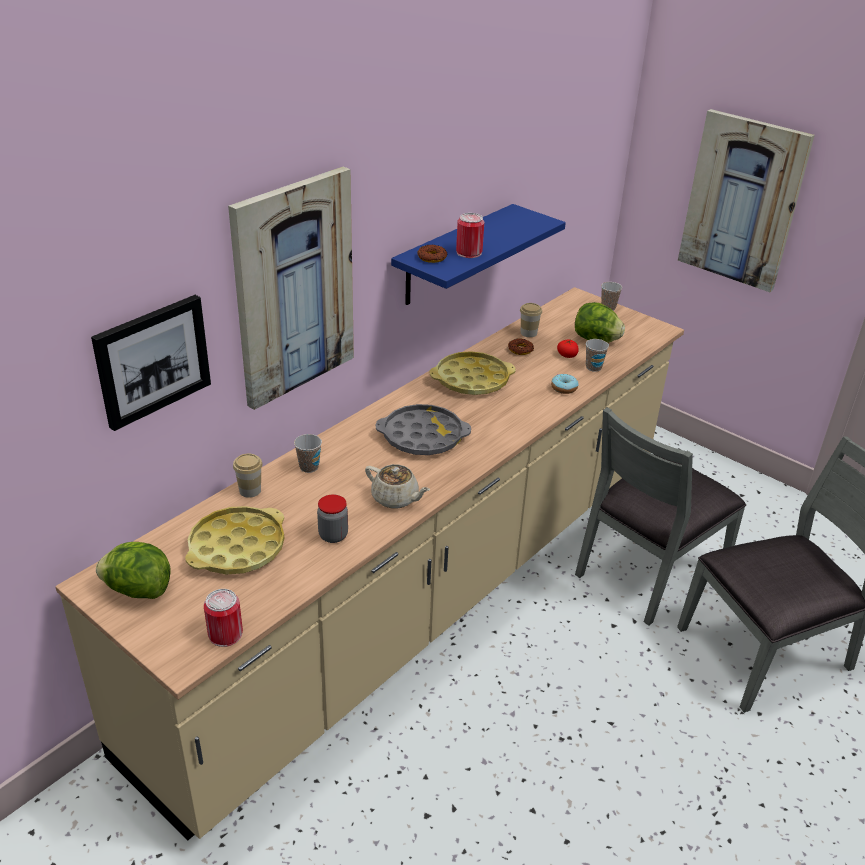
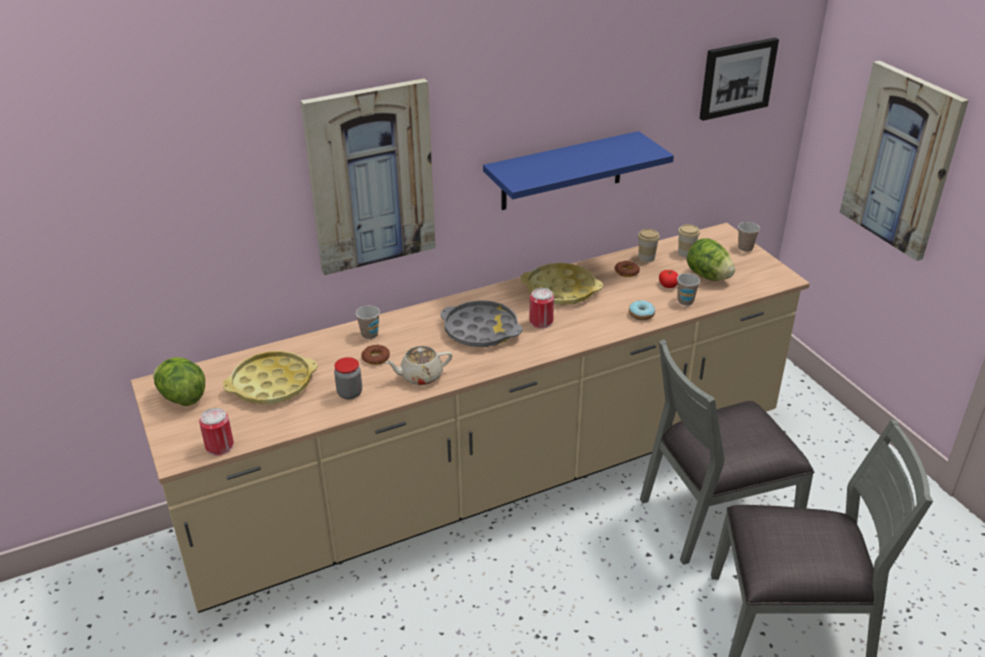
camera: 25 degrees right, 0 degrees up
picture [91,295,211,431] -> picture moved to [700,38,779,121]
cup [233,454,263,498] -> cup moved to [678,224,700,258]
beige teapot [365,464,430,509] -> beige teapot turned 105 degrees clockwise [385,346,452,385]
donut [417,245,447,263] -> donut moved to [361,345,390,365]
can [456,213,484,258] -> can moved to [529,288,554,329]

